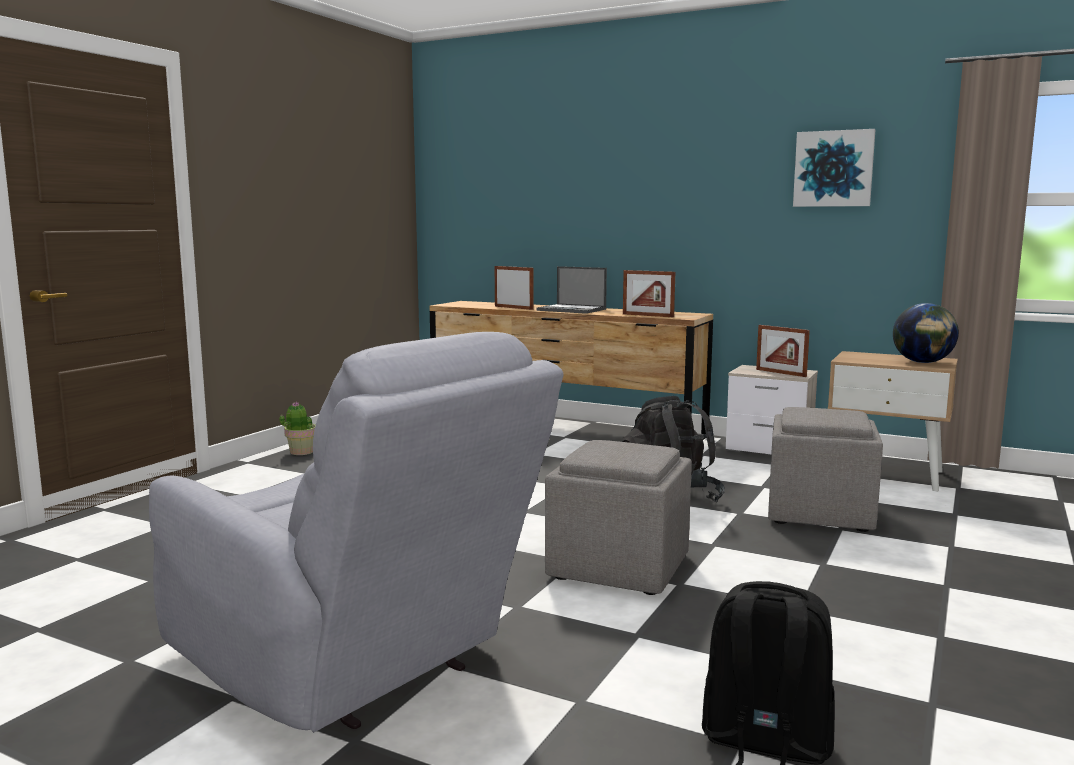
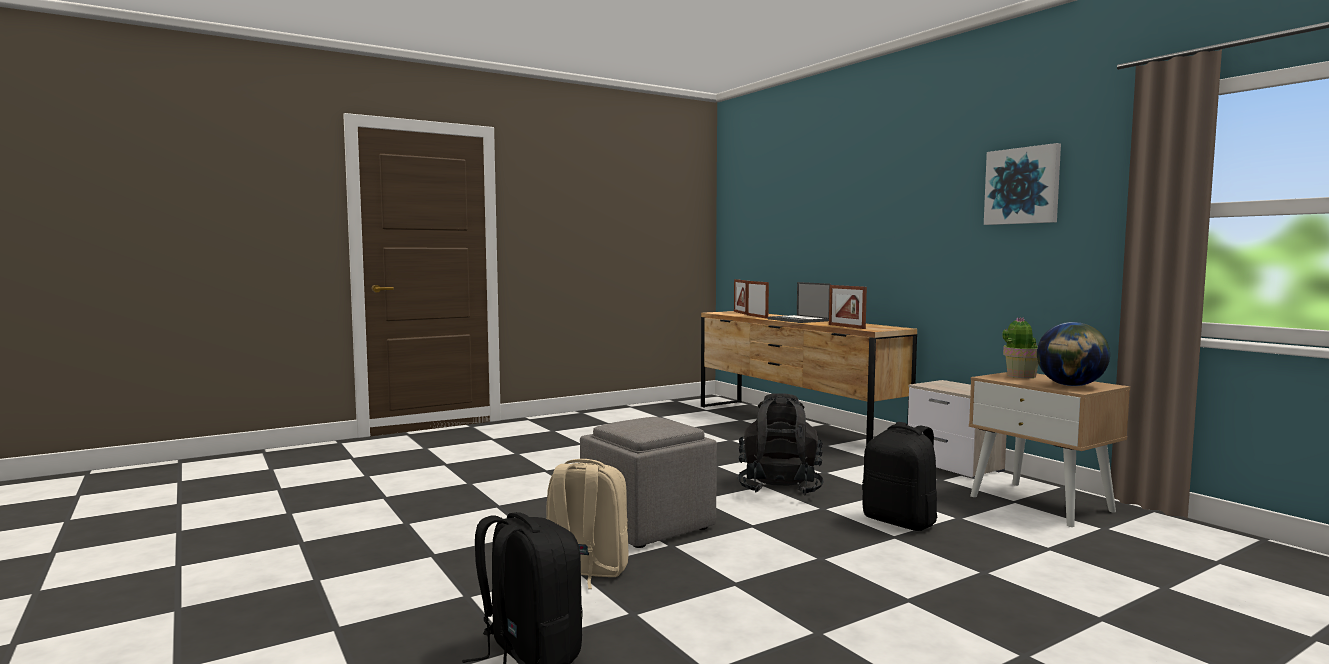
camera: 30 degrees right, 5 degrees down
grey armchair [149,332,564,733] -> none
potted plant [280,402,315,455] -> potted plant moved to [1002,317,1038,378]
picture frame [756,325,810,377] -> picture frame moved to [734,279,748,315]
grey ottoman [768,407,883,532] -> black backpack [862,422,938,531]
none -> beige backpack [546,459,629,589]

